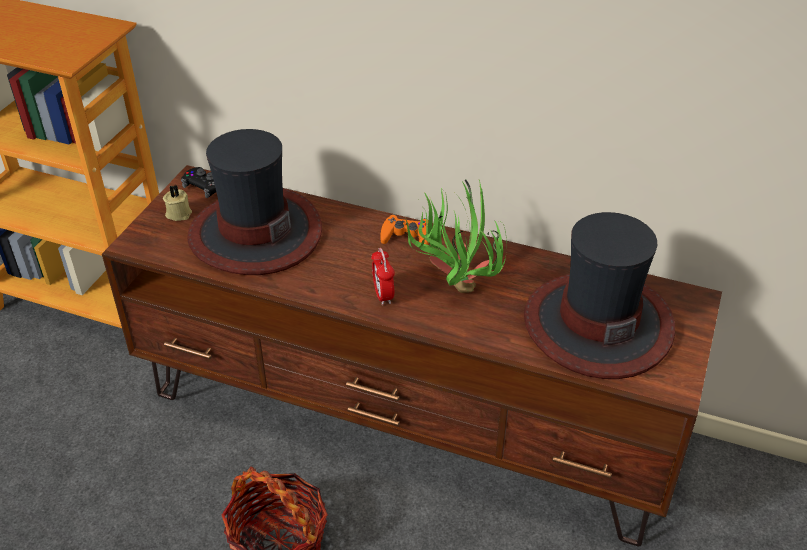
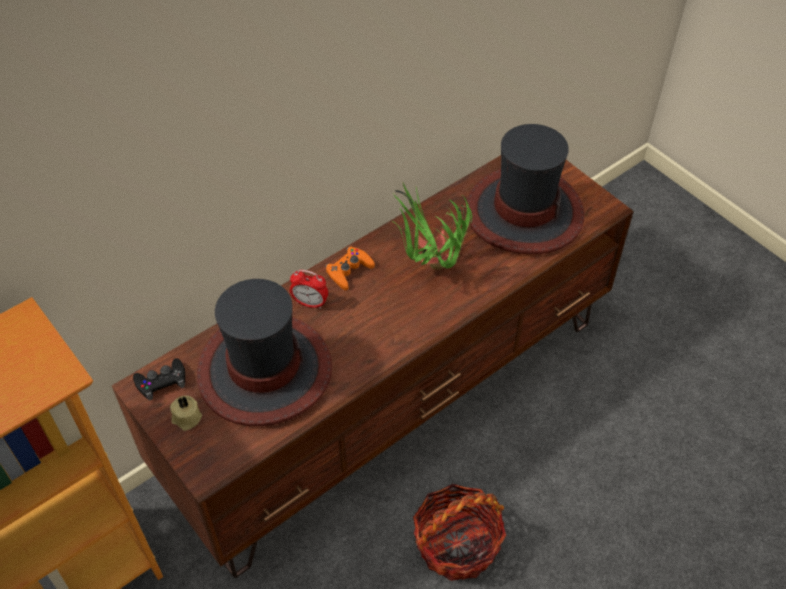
camera: 60 degrees left, 10 degrees up
alarm clock [371,248,395,305] -> alarm clock moved to [290,270,328,309]

